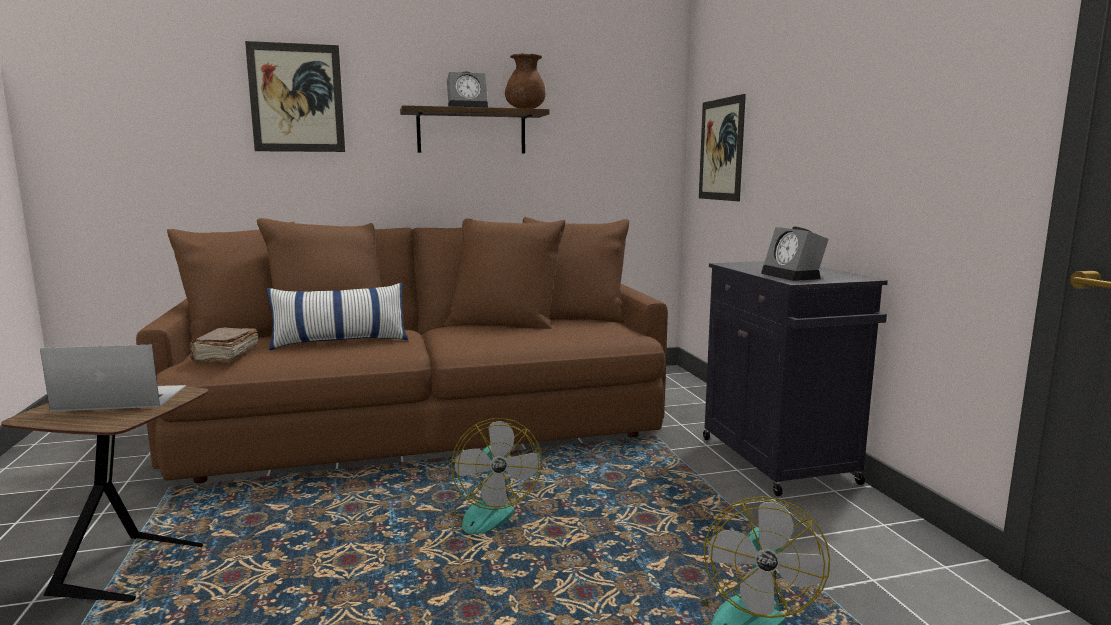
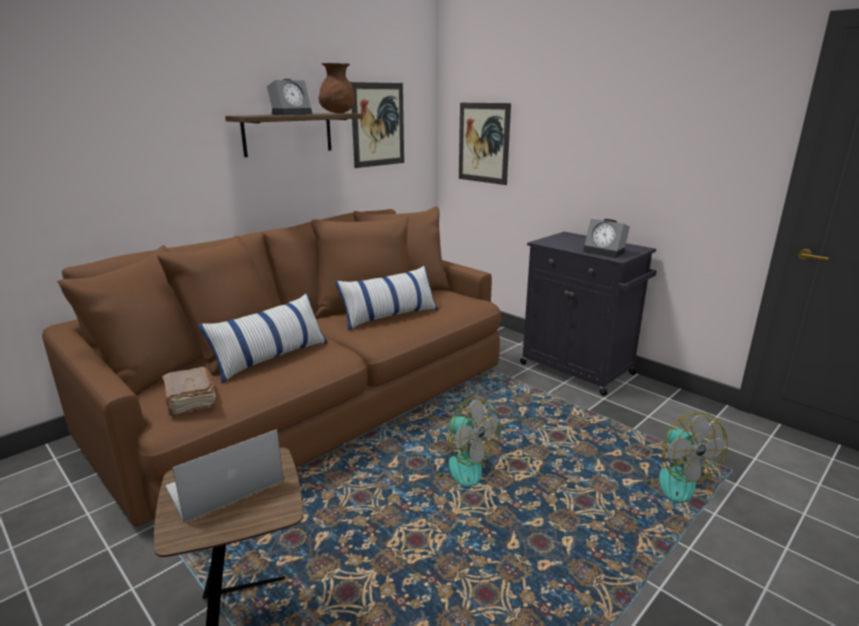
camera: 30 degrees left, 10 degrees up
picture [245,41,345,152] -> picture moved to [350,82,404,168]
none -> pillow [335,265,438,331]

